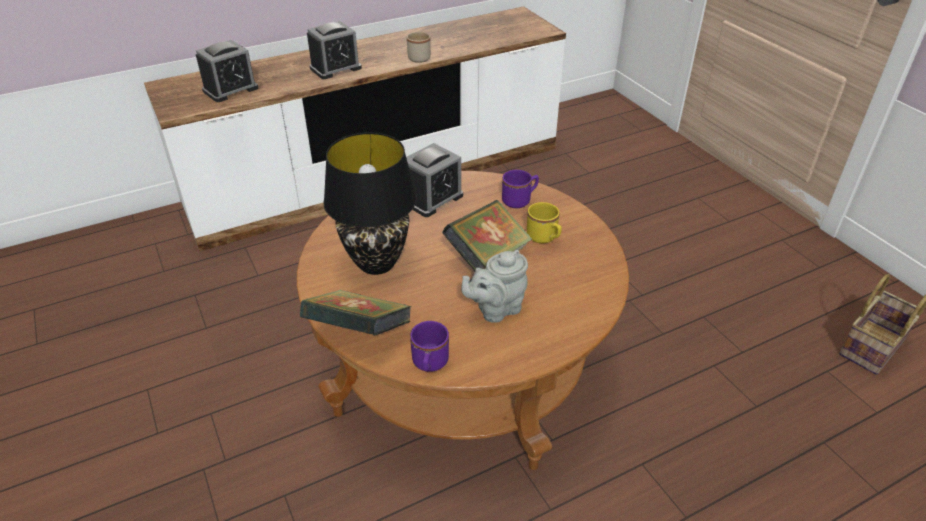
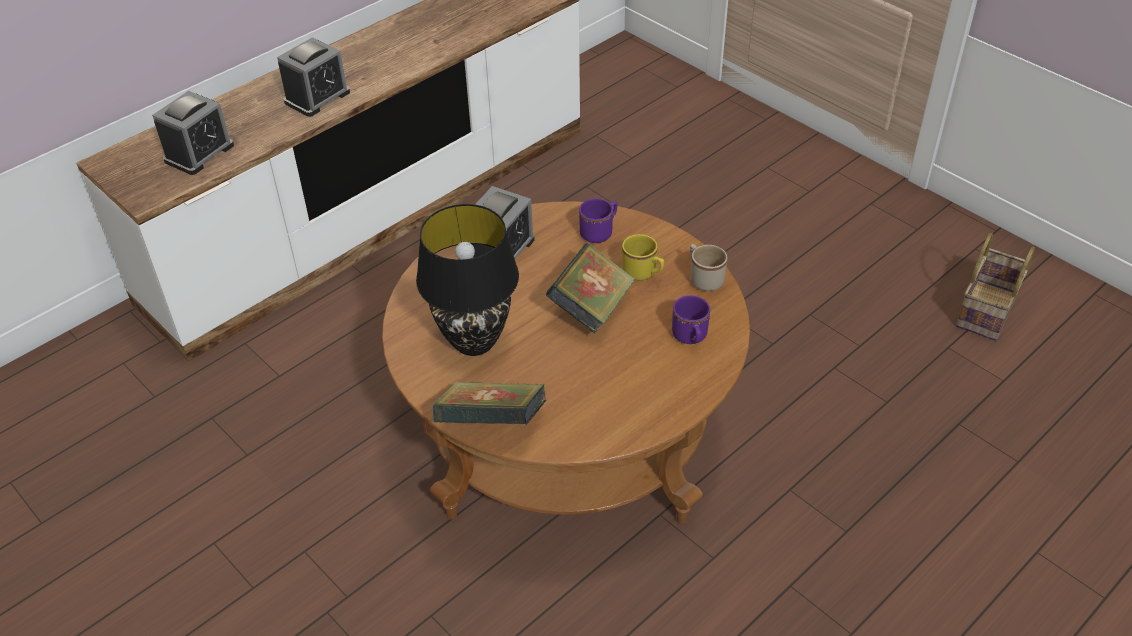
camera: 15 degrees left, 5 degrees up
beige mug [407,32,431,63] -> beige mug moved to [690,244,728,291]
purple mug [410,321,449,372] -> purple mug moved to [672,296,710,344]
grey teapot [461,250,528,323] -> none

